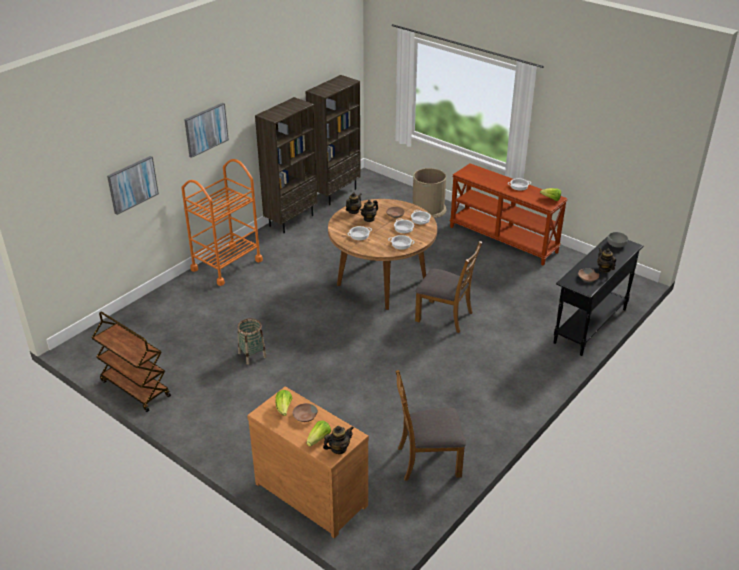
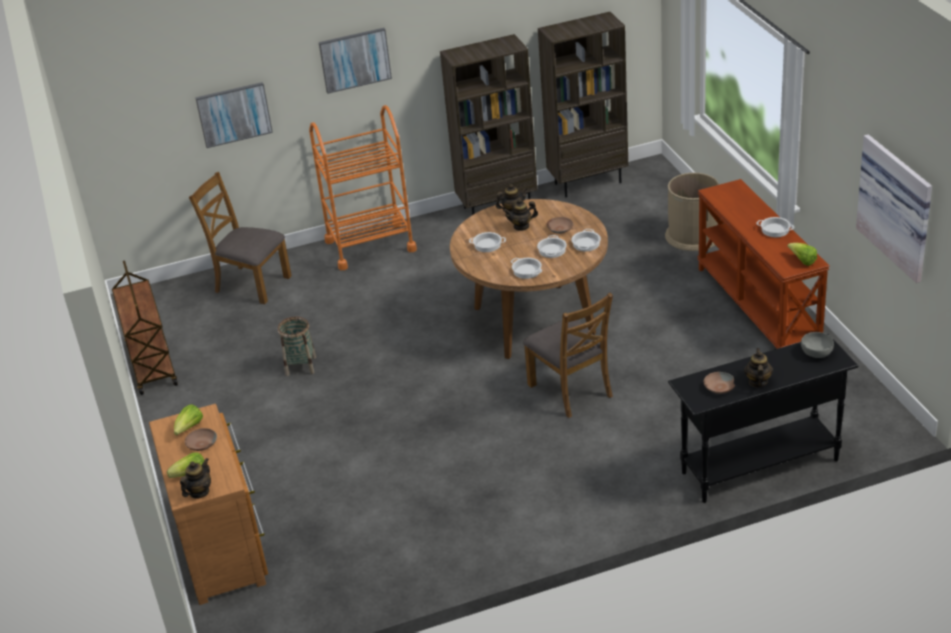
camera: 35 degrees right, 0 degrees up
teapot [323,426,354,454] -> teapot turned 60 degrees counterclockwise [180,458,211,498]
brown chair [396,370,466,481] -> brown chair moved to [189,172,292,304]
none -> picture [856,134,932,283]

